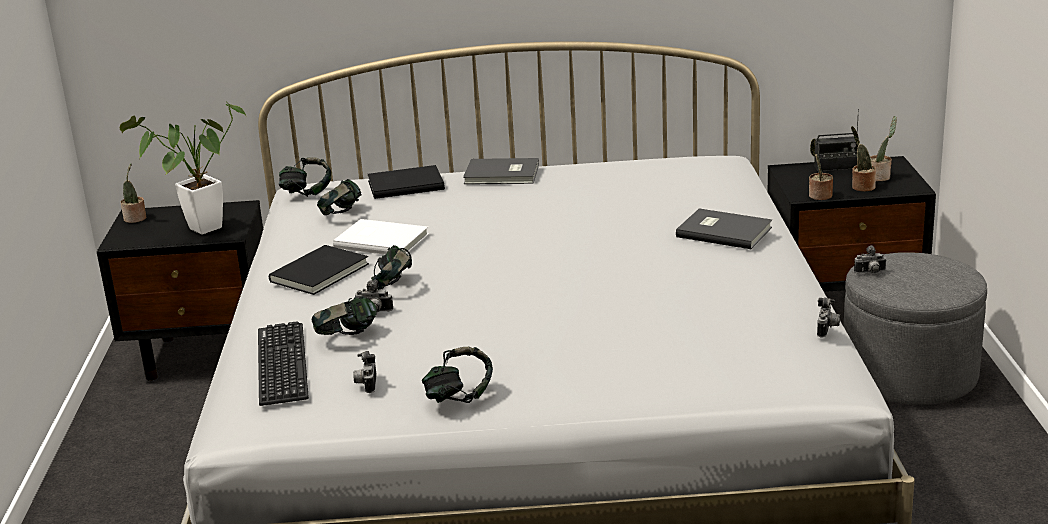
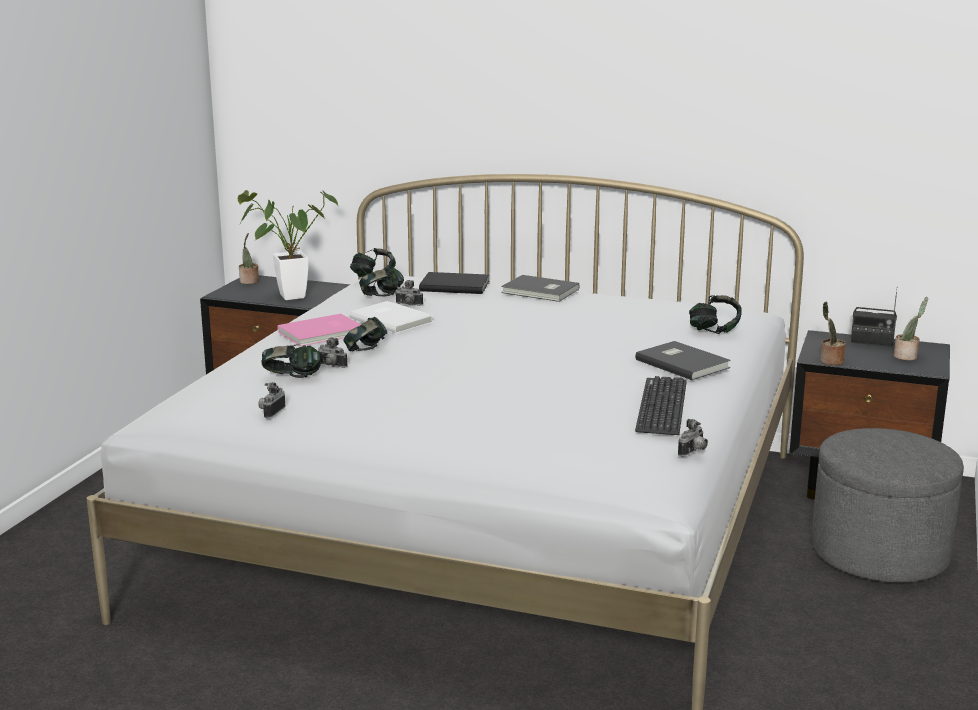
camera: 20 degrees right, 5 degrees down
keyboard [258,321,309,406] -> keyboard moved to [635,376,687,435]
black book [269,245,369,295] -> pink book [277,314,361,347]
headphones [422,347,493,403] -> headphones moved to [689,295,742,334]
potted plant [851,126,876,192] -> none
camera [854,245,887,274] -> camera moved to [395,280,423,306]

